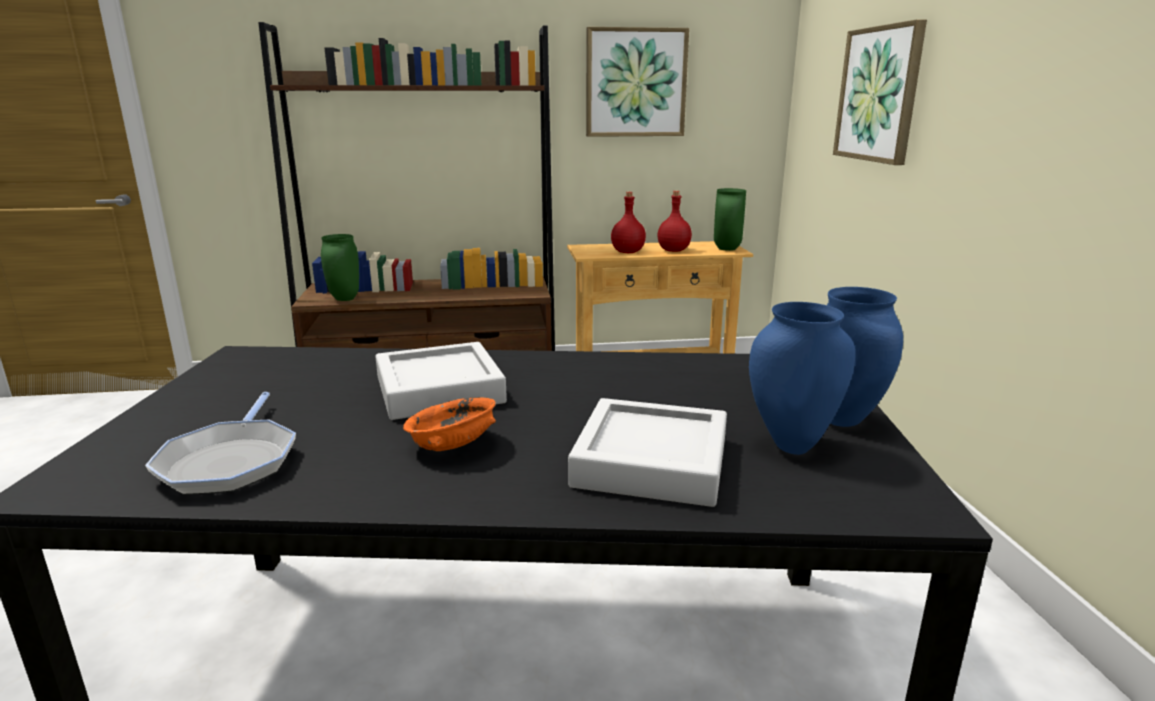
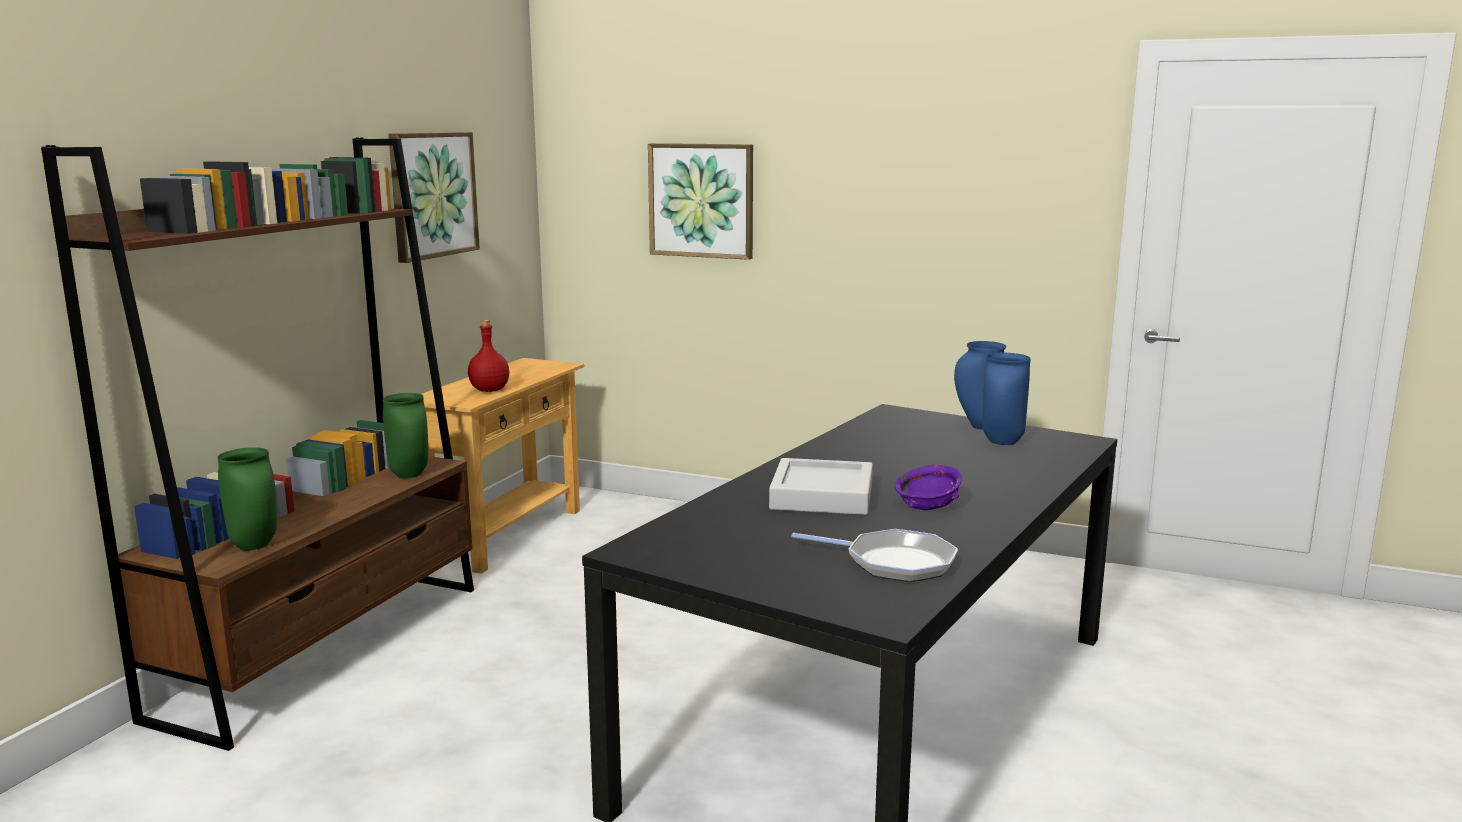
camera: 60 degrees left, 5 degrees down
orange bowl [403,397,496,451] -> purple bowl [895,465,962,510]
grey tray [568,398,727,507] -> none
red bottle [658,191,692,252] -> none
green vase [714,188,746,251] -> green vase moved to [383,393,428,478]

